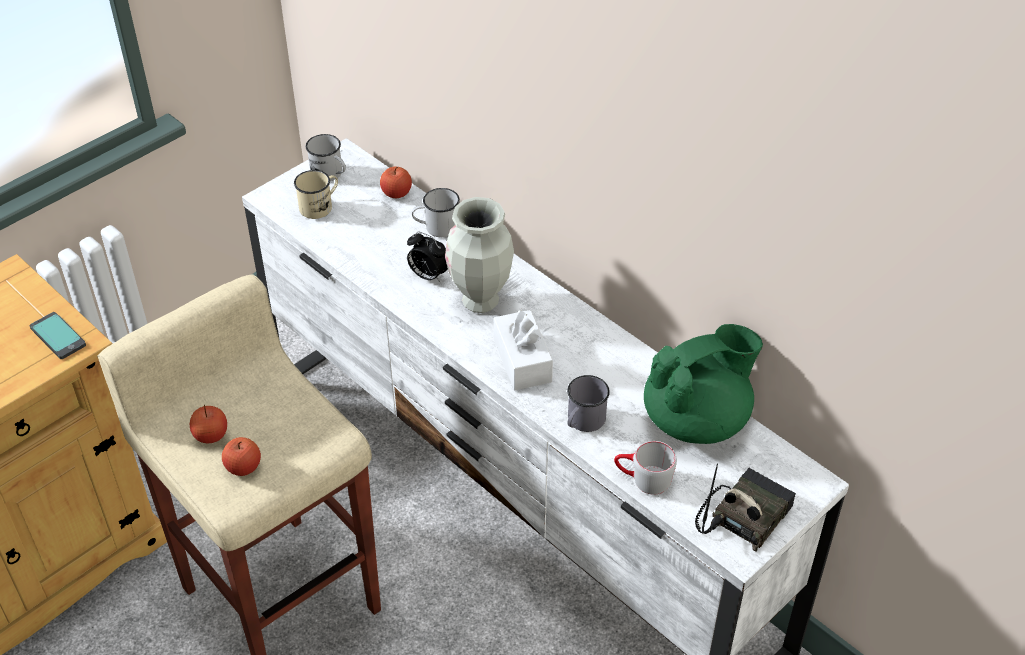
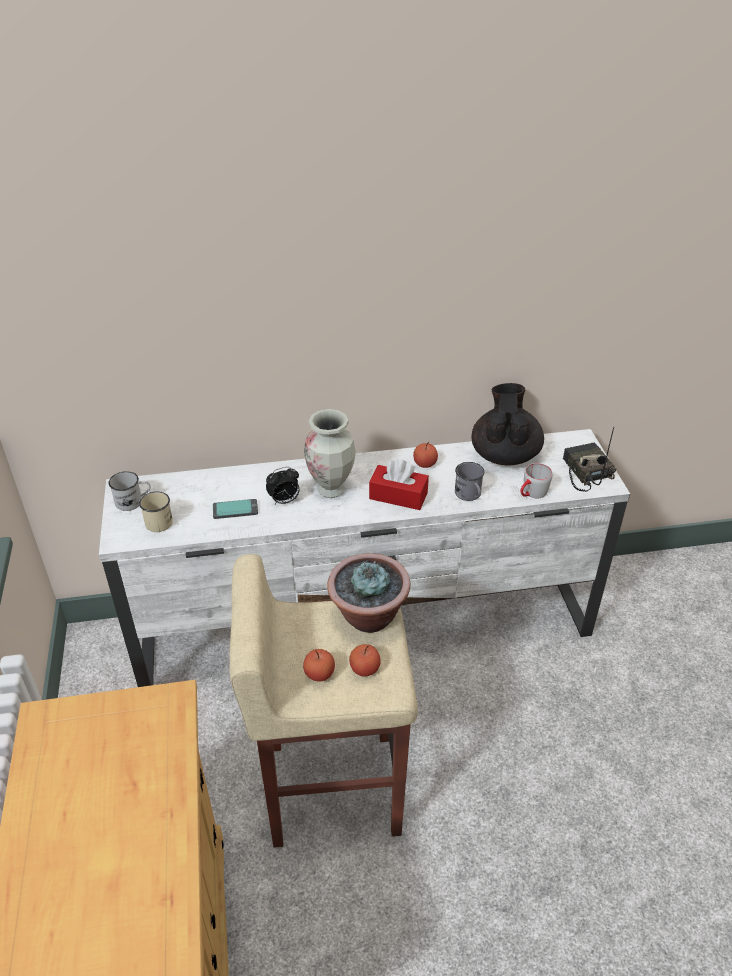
camera: 55 degrees left, 5 degrees down
phone [30,312,86,359] -> phone moved to [213,499,258,519]
apple [380,167,412,198] -> apple moved to [413,442,438,468]
white mug [412,188,460,238] -> none
white tissue box [494,309,553,390] -> red tissue box [369,459,429,510]
green teapot [644,324,763,444] -> black teapot [471,383,544,466]
none -> potted plant [327,553,410,633]

